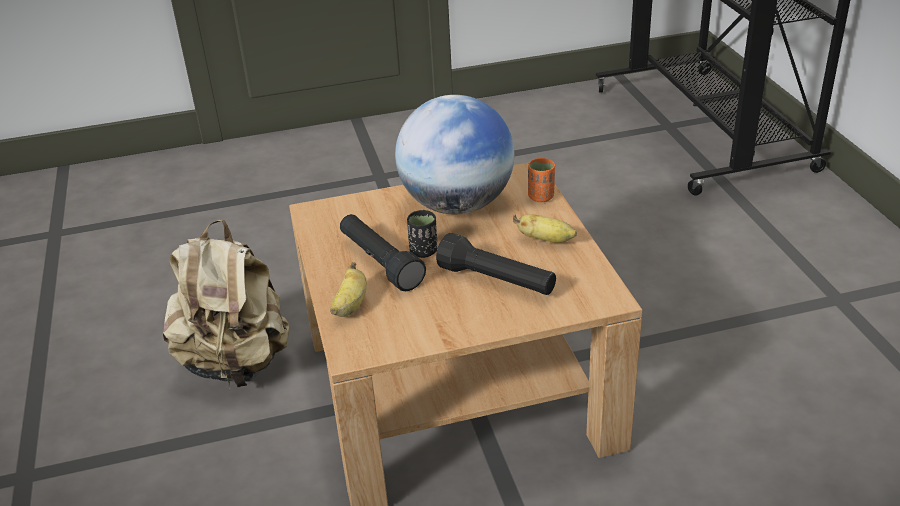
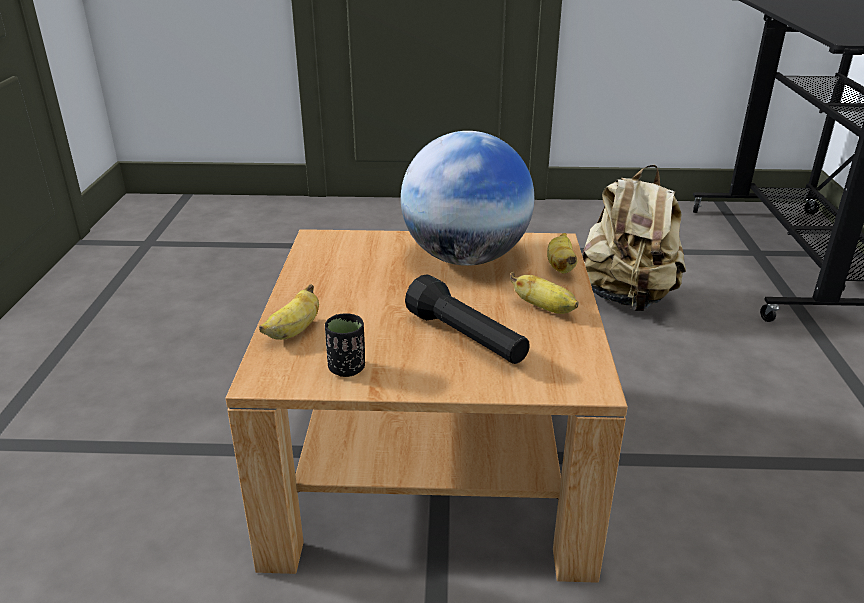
camera: 15 degrees right, 5 degrees down
beige backpack [163,220,289,387] -> beige backpack moved to [582,165,686,311]
black flashlight [340,214,426,291] -> none
black cup [407,210,437,258] -> black cup moved to [325,313,365,377]
orange cup [528,158,555,202] -> banana [547,233,577,274]

